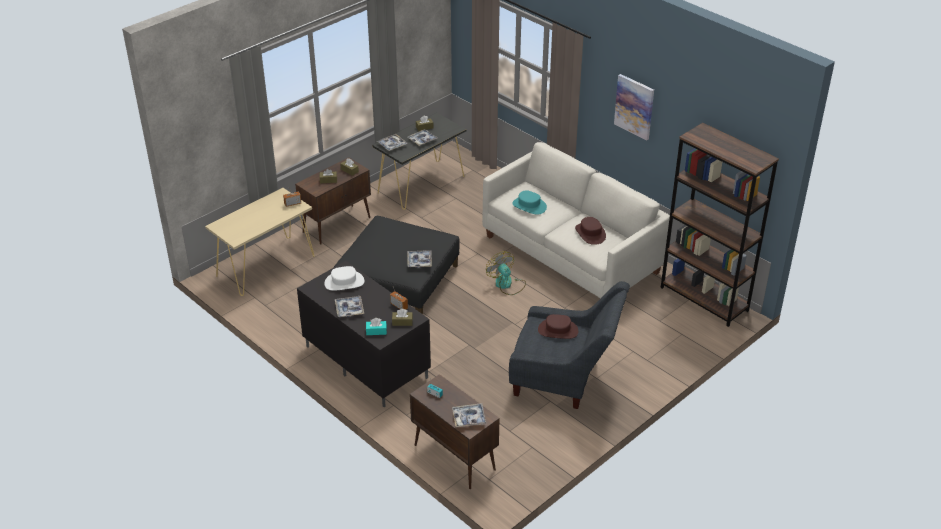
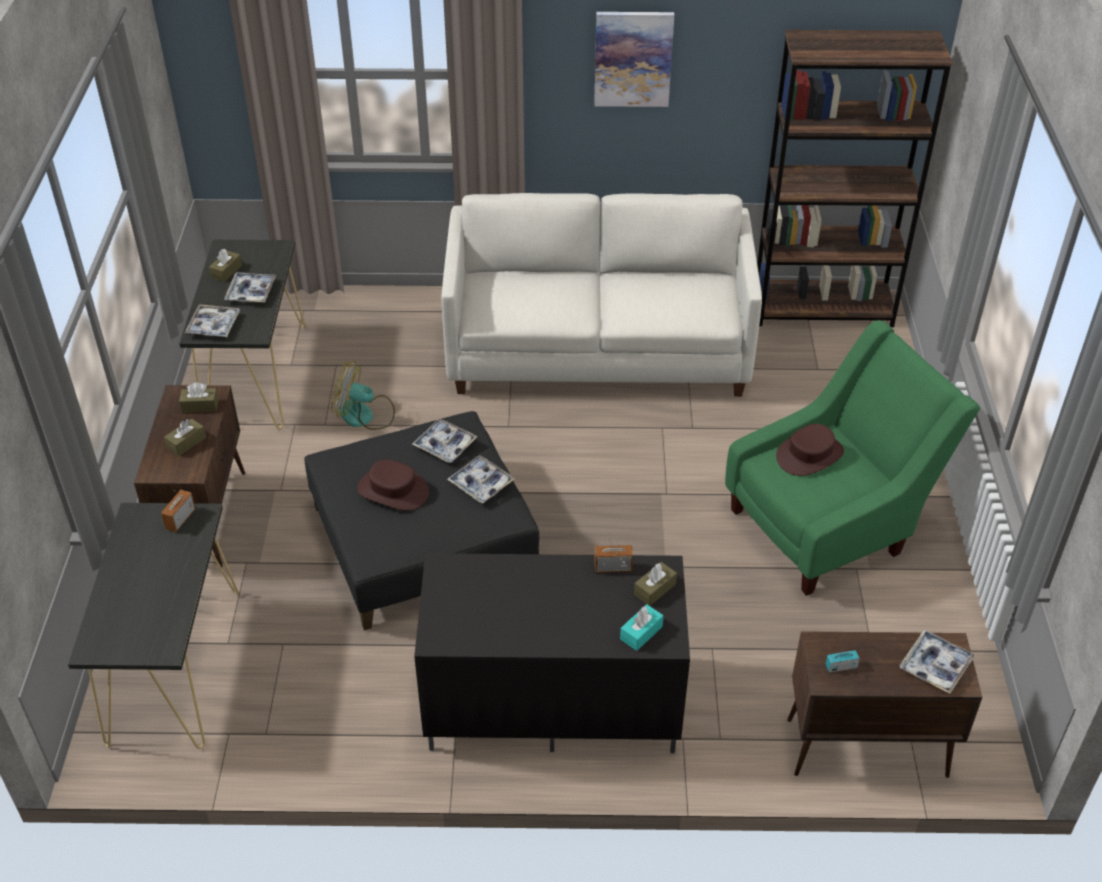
camera: 45 degrees left, 5 degrees up
beige console table [205,188,314,296] -> black console table [68,503,239,749]
white hat [324,266,365,291] -> none
tray [335,296,364,317] -> tray moved to [412,419,478,463]
fan [486,251,526,295] -> fan moved to [331,361,395,430]
grey armchair [509,281,630,409] -> green armchair [725,320,980,596]
turquoise hat [512,190,547,214] -> none
brown hat [575,217,606,245] -> brown hat moved to [357,460,429,511]

